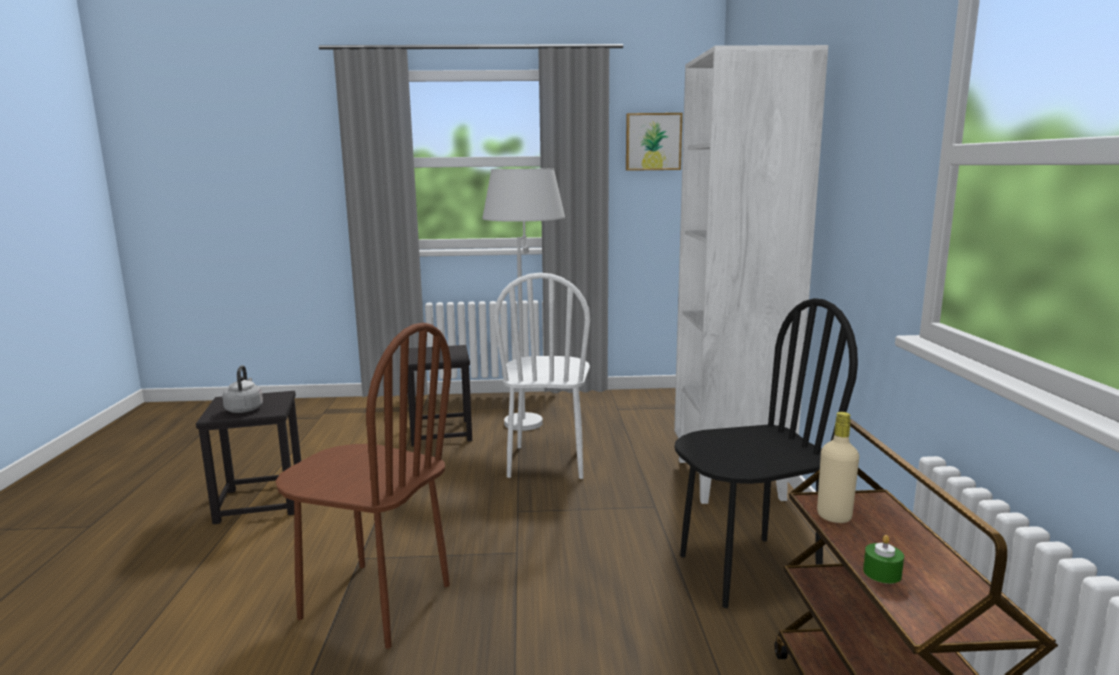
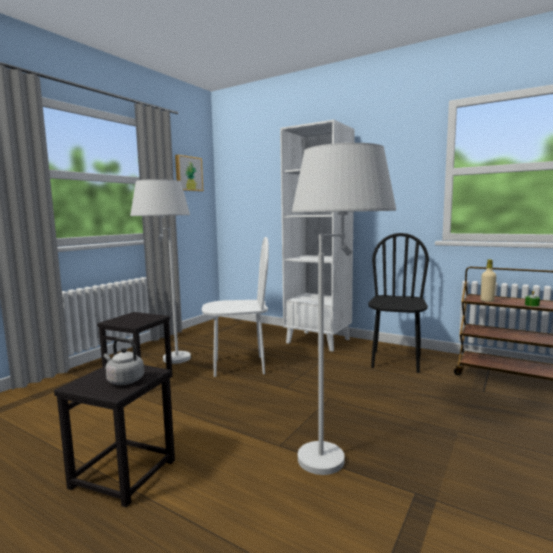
camera: 55 degrees left, 5 degrees down
brown chair [275,322,451,649] -> white floor lamp [292,143,396,475]
white chair [493,273,591,479] -> white chair turned 45 degrees counterclockwise [202,237,269,377]

